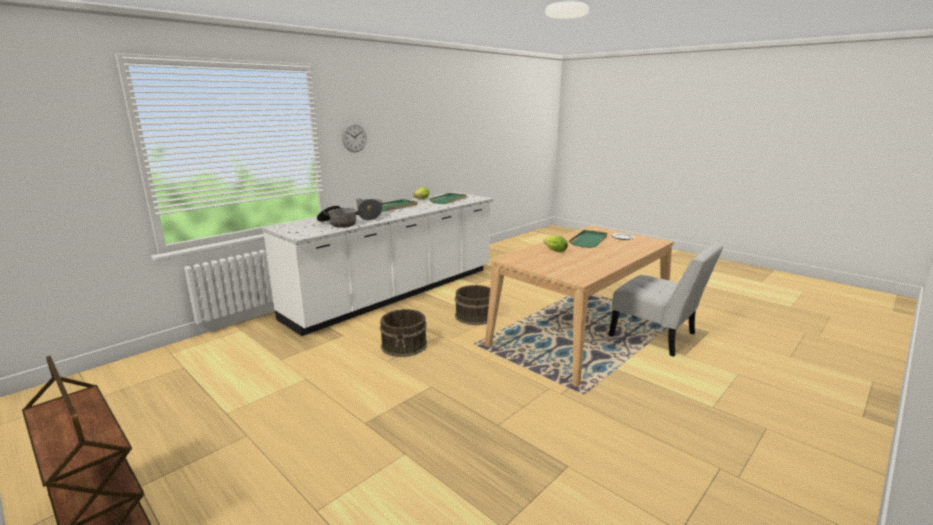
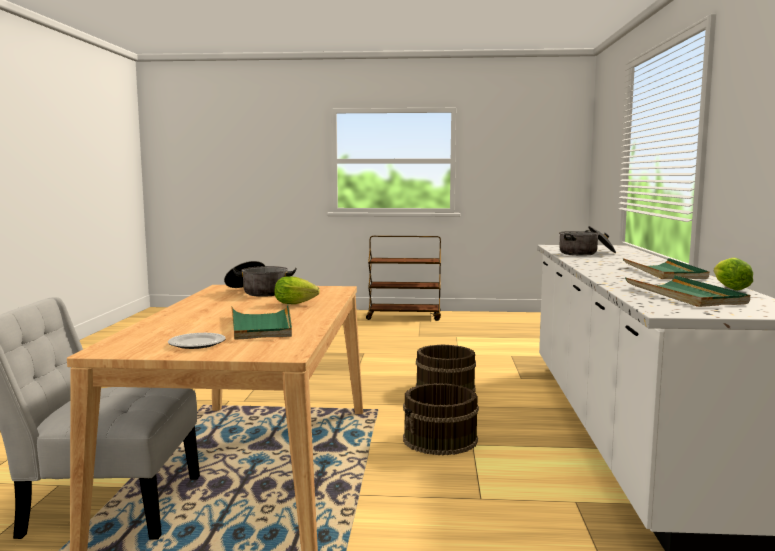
camera: 140 degrees right, 10 degrees down
wall clock [342,122,367,152] -> none
cooking pot [356,199,382,220] -> cooking pot moved to [224,261,297,297]

